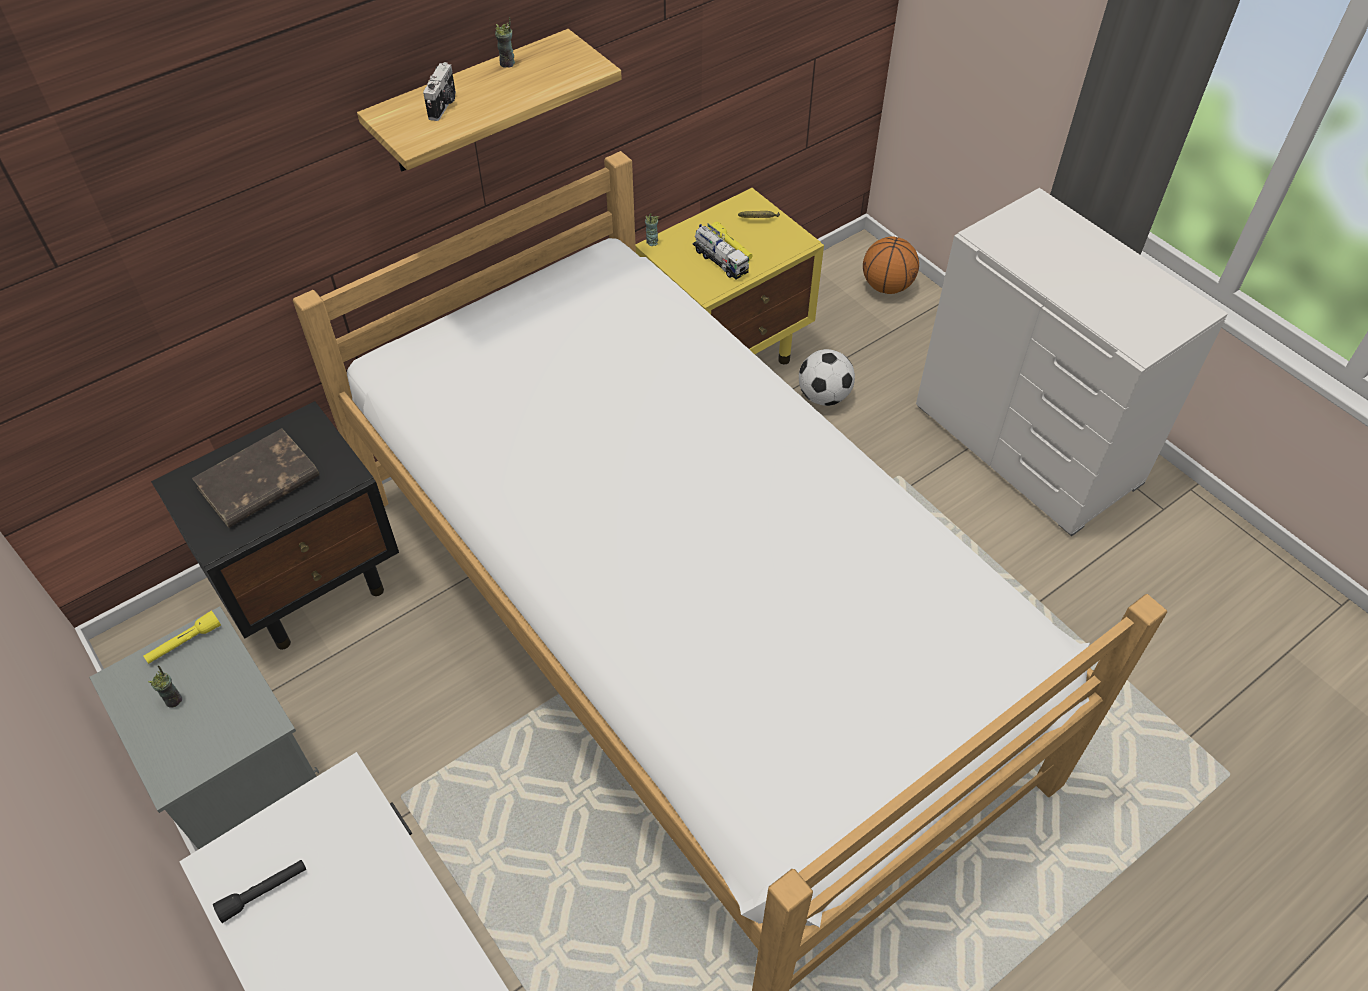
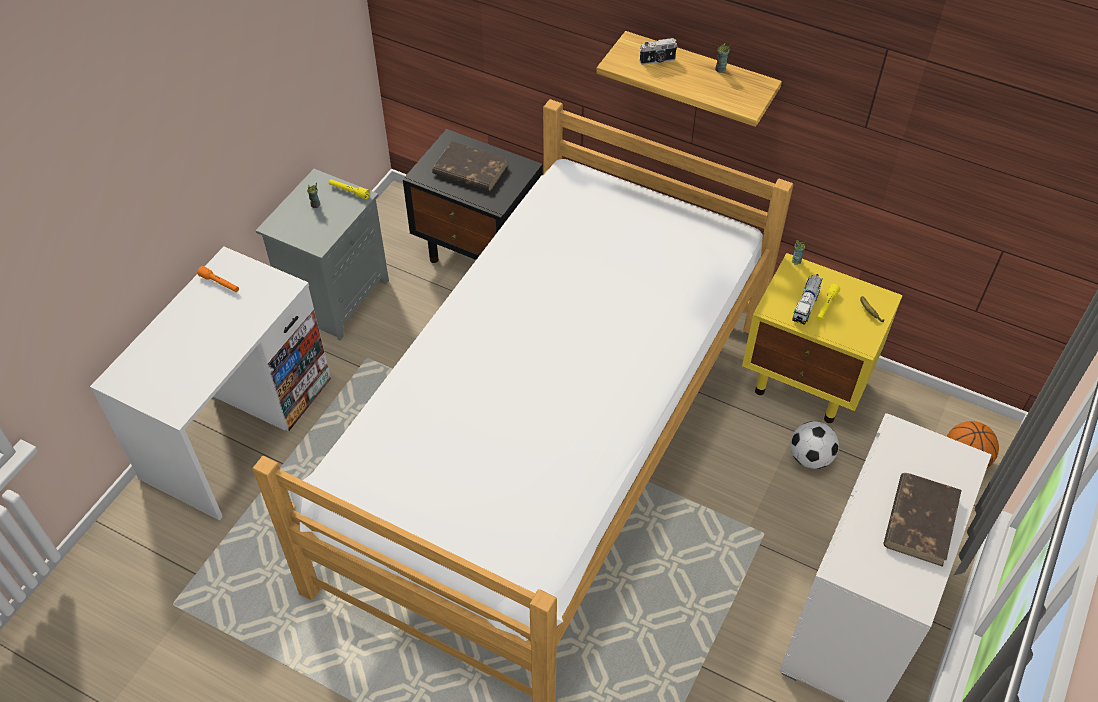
camera: 65 degrees right, 0 degrees up
black flashlight [213,860,306,923] -> orange flashlight [197,266,239,292]
none -> brown book [883,473,962,567]

